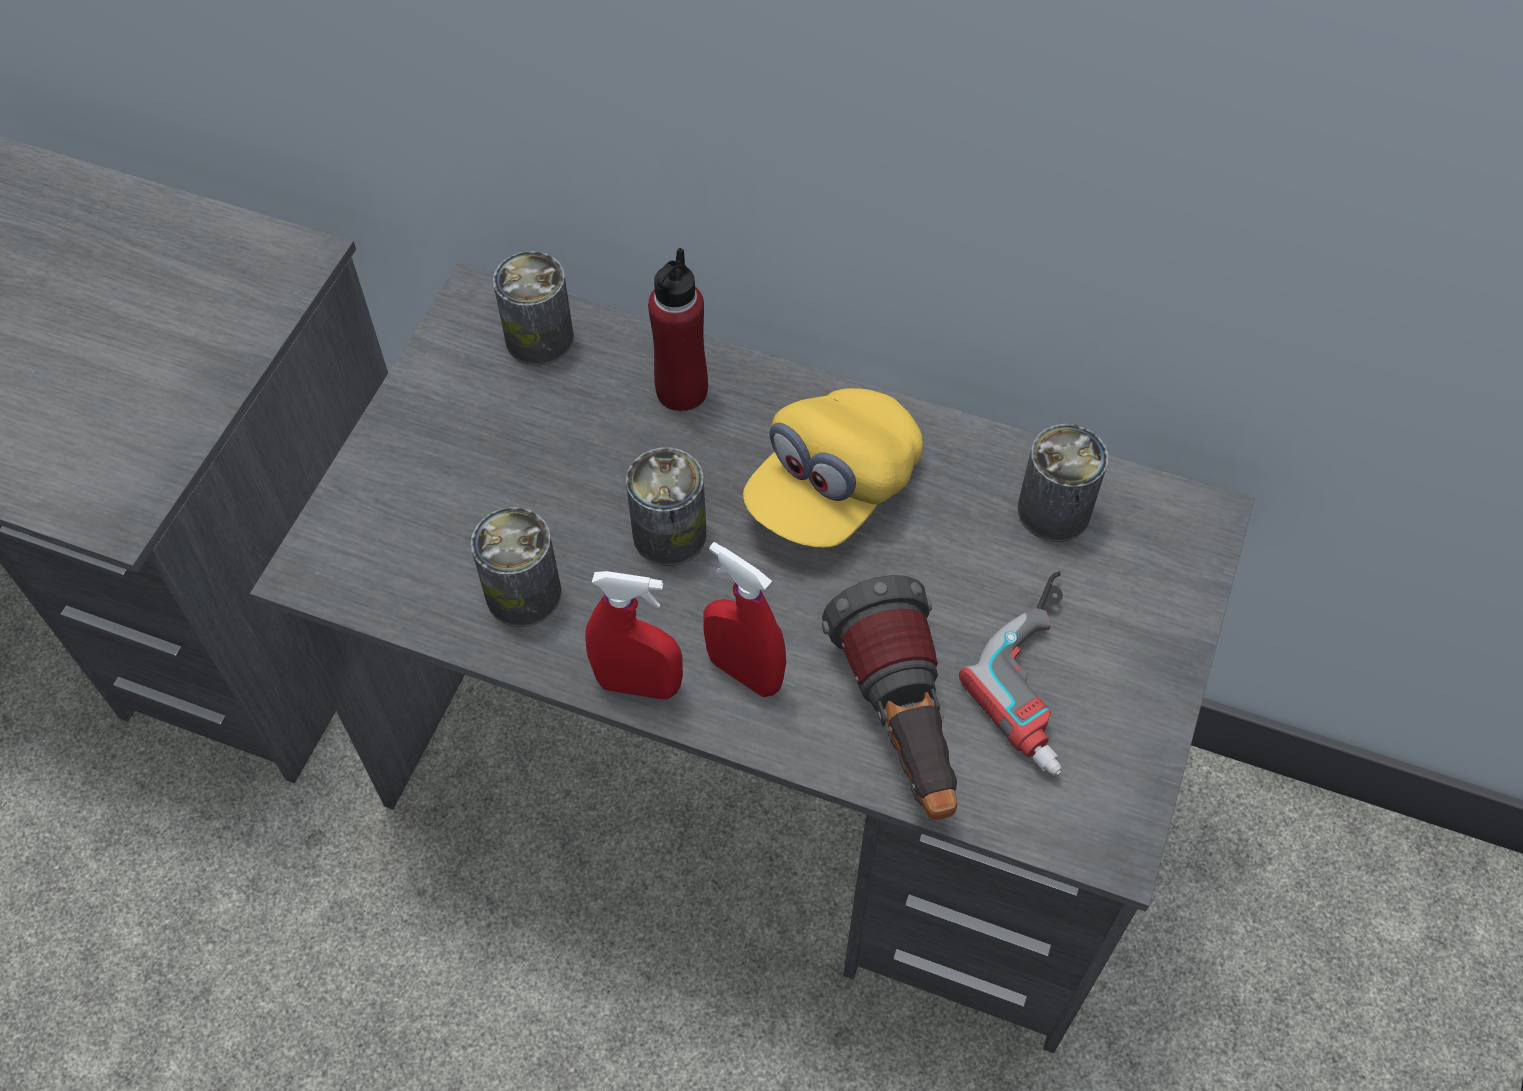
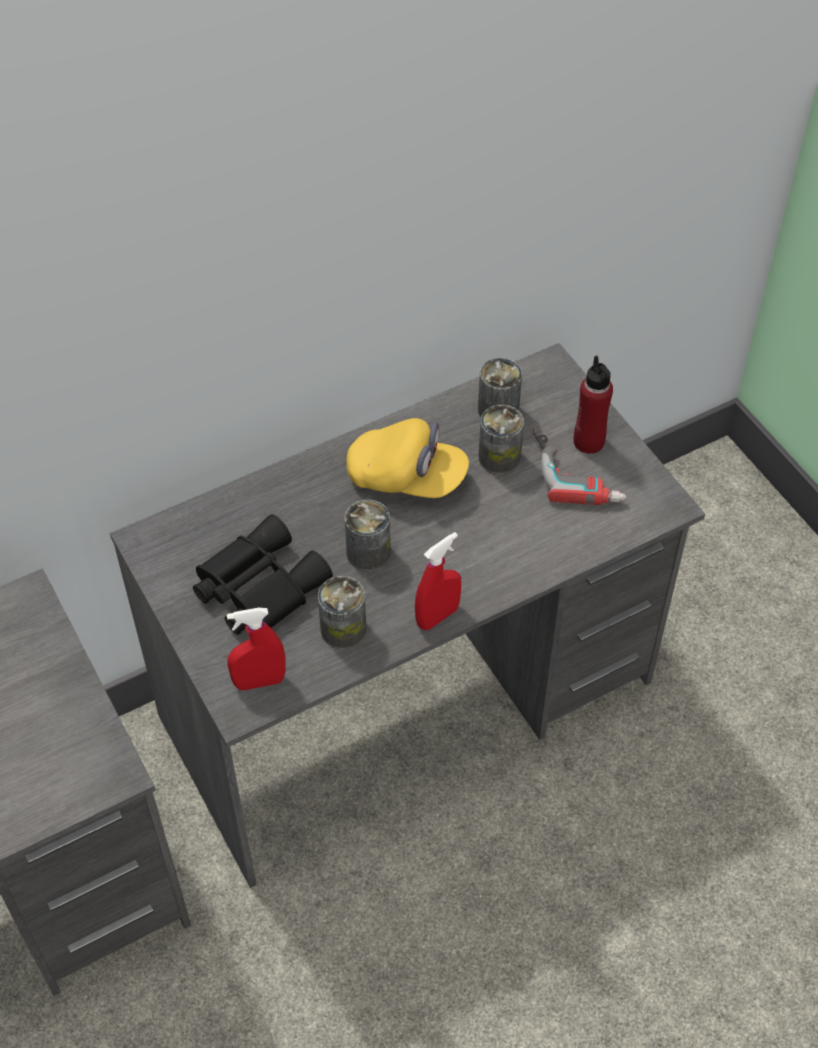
camera: 50 degrees left, 5 degrees down
can [493,251,574,366] -> can moved to [479,405,524,474]
red bottle [648,248,708,411] -> red bottle moved to [574,356,613,454]
red spray bottle [703,542,786,697] -> red spray bottle moved to [227,608,285,690]
yellow cap [743,388,923,548] -> yellow cap turned 60 degrees counterclockwise [346,418,469,498]
flashlight [822,575,958,820] -> none
none -> black binoculars [193,514,333,635]

